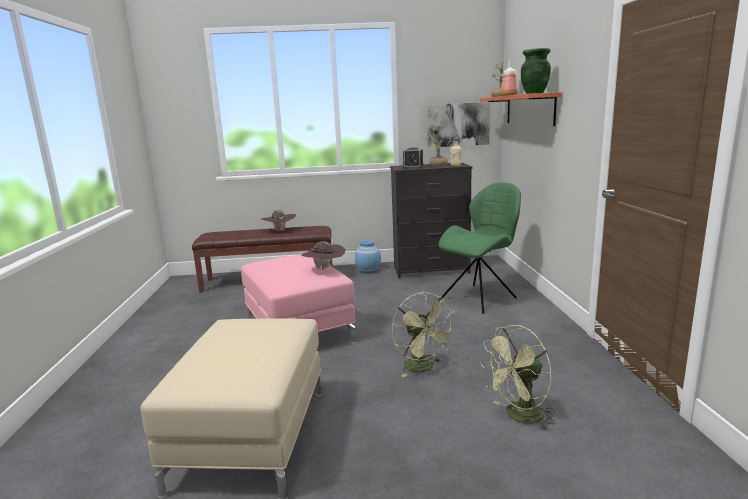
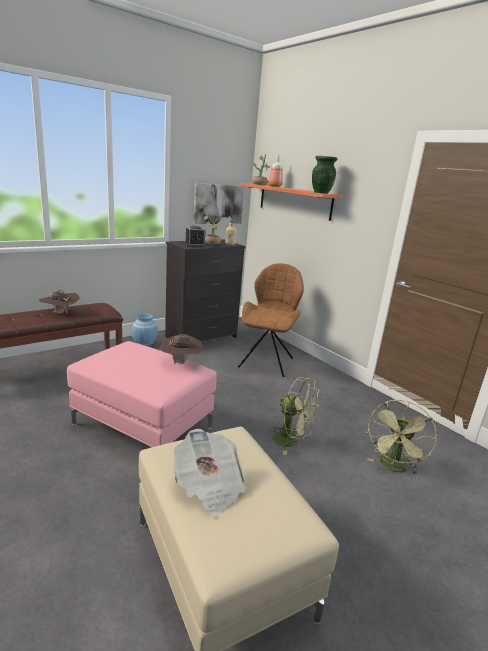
camera: 35 degrees left, 5 degrees up
green chair [438,182,521,314] -> brown chair [238,263,304,377]
none -> newspaper [174,429,247,517]

